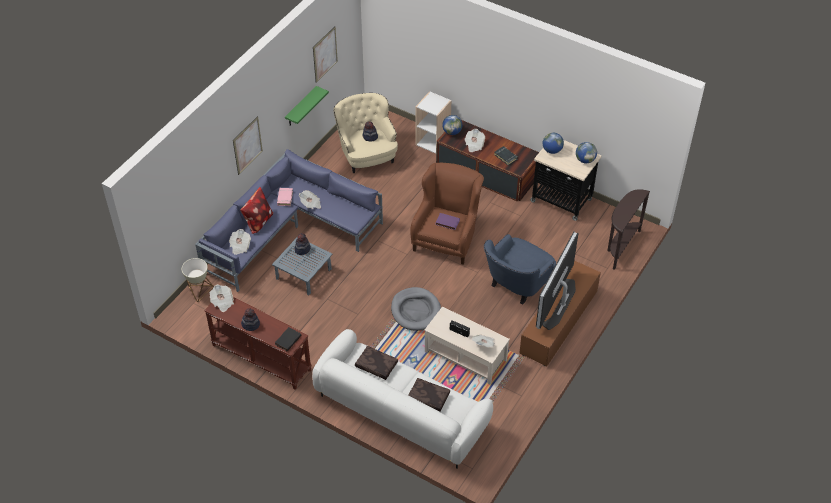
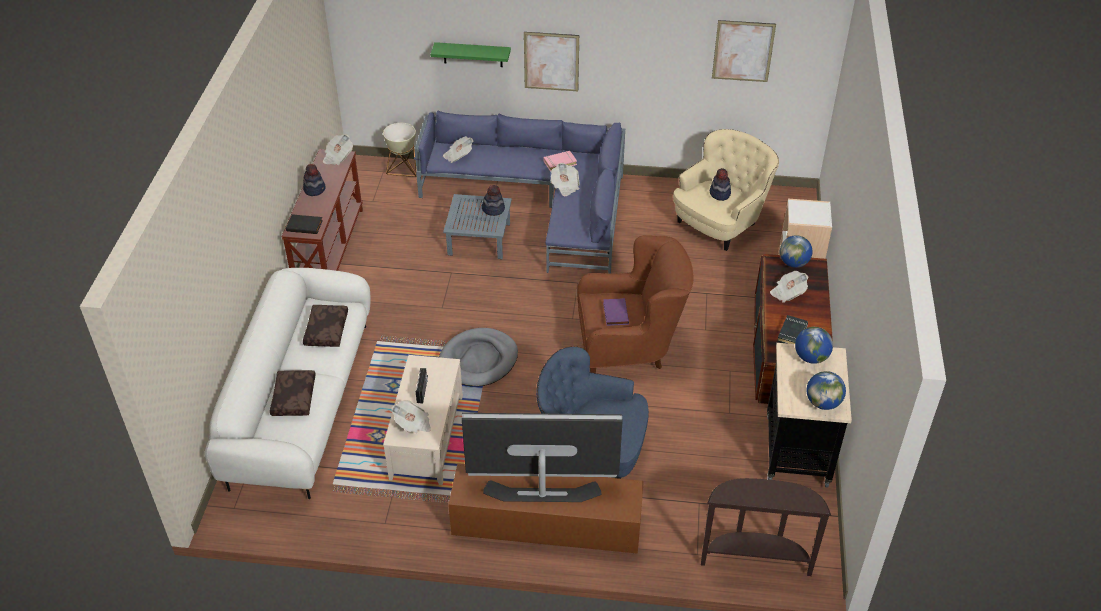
camera: 65 degrees right, 5 degrees down
pillow [240,187,273,234] -> none
green shelf [285,86,329,125] -> green shelf moved to [430,42,511,67]

